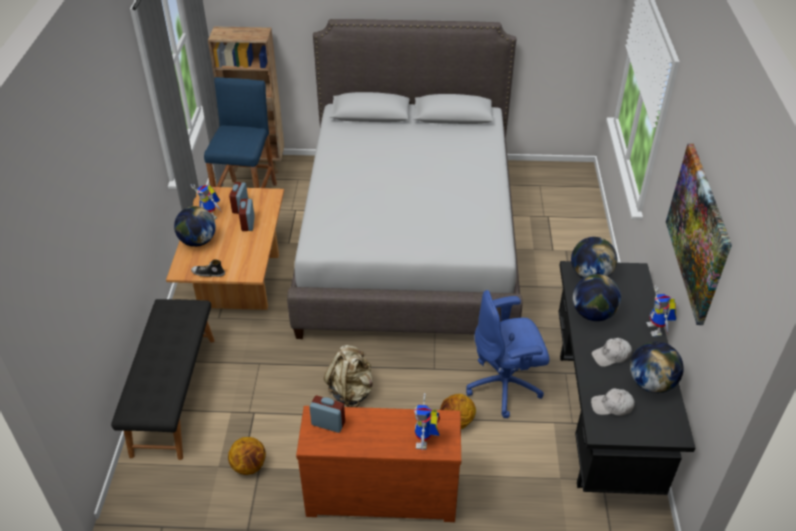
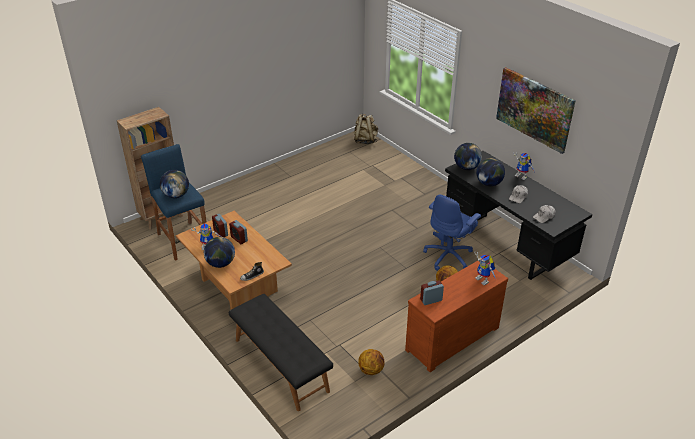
camera: 40 degrees left, 5 degrees down
grey bed [287,19,523,339] -> none
beige backpack [324,345,373,407] -> beige backpack moved to [354,114,378,144]
globe [630,342,684,393] -> globe moved to [160,170,189,198]

